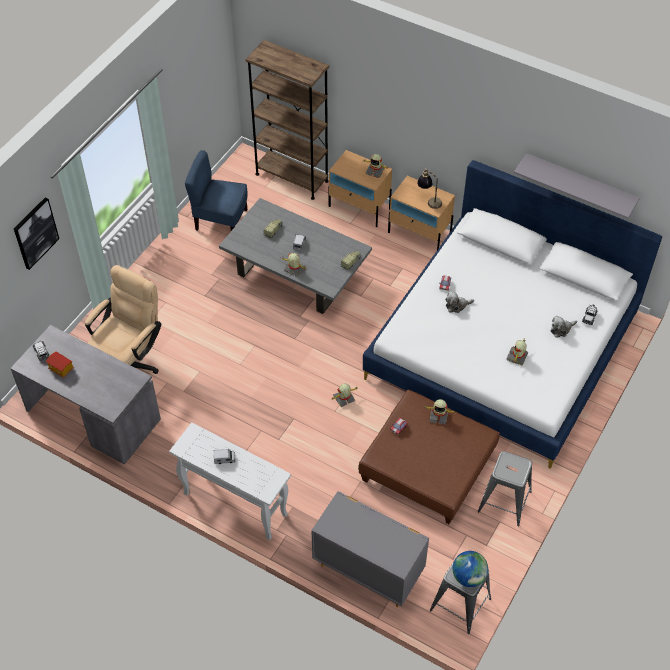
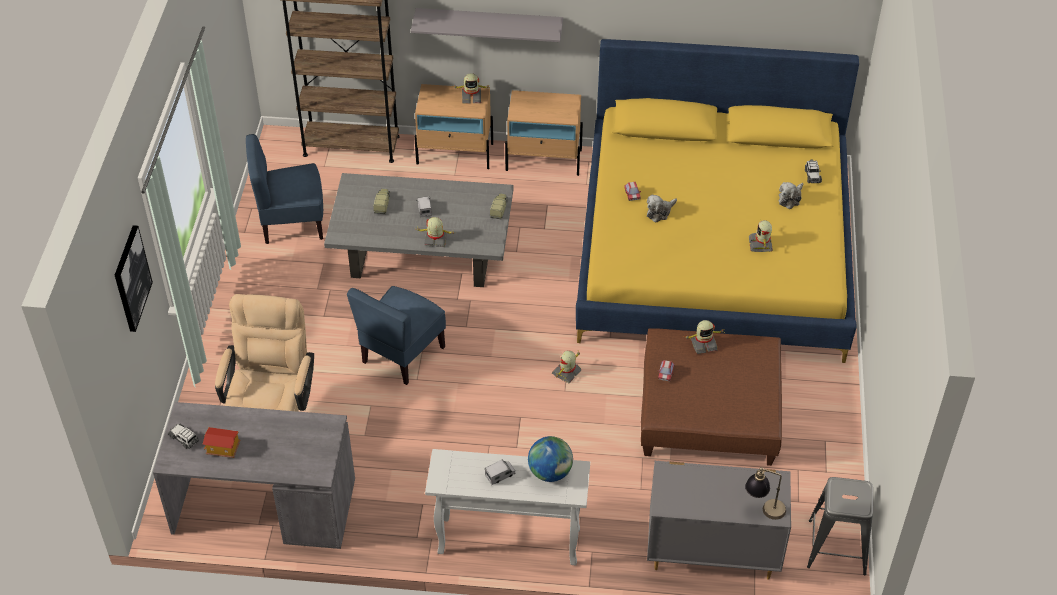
camera: 25 degrees left, 5 degrees down
white bed [363,160,662,469] -> yellow bed [576,39,859,363]
table lamp [417,168,442,209] -> table lamp moved to [745,467,786,520]
globe [453,551,488,587] -> globe moved to [528,436,573,482]
grey stool [478,451,532,526] -> none
grey shelf [514,153,640,218] -> grey shelf moved to [411,8,563,42]
none -> blue chair [347,286,446,385]

